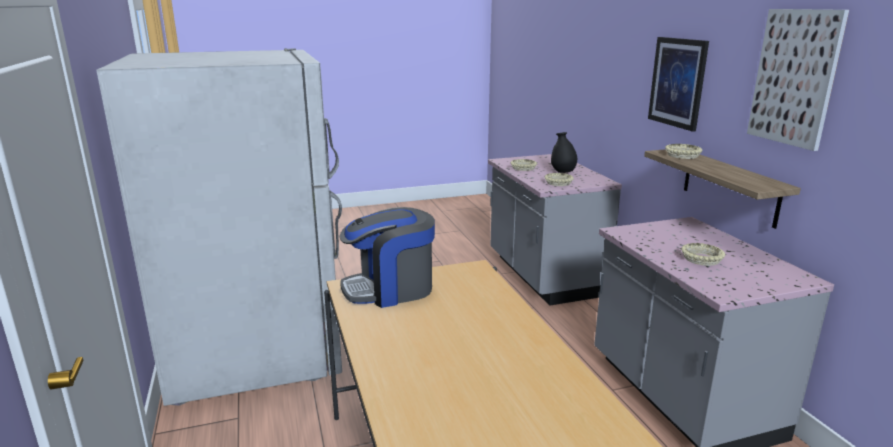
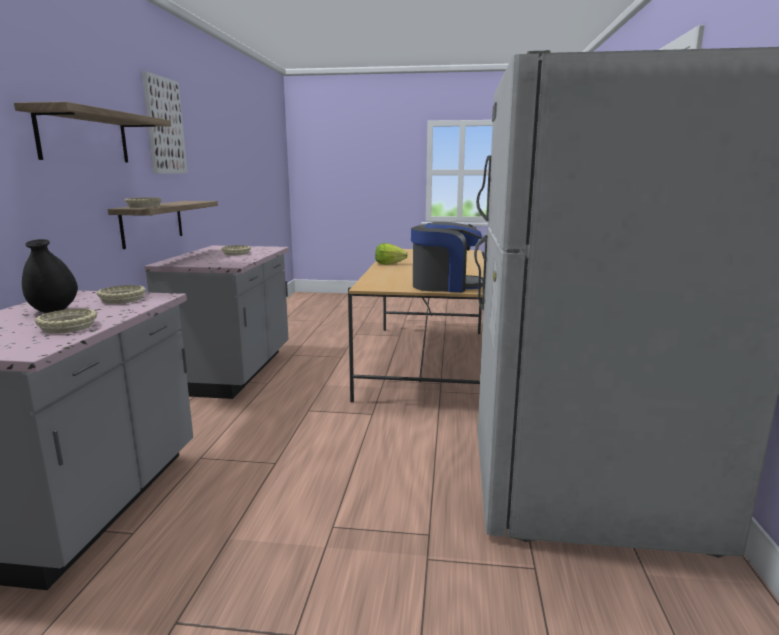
camera: 155 degrees left, 5 degrees down
picture [648,37,709,132] -> shelf [14,102,171,162]
none -> lettuce [375,243,408,265]

